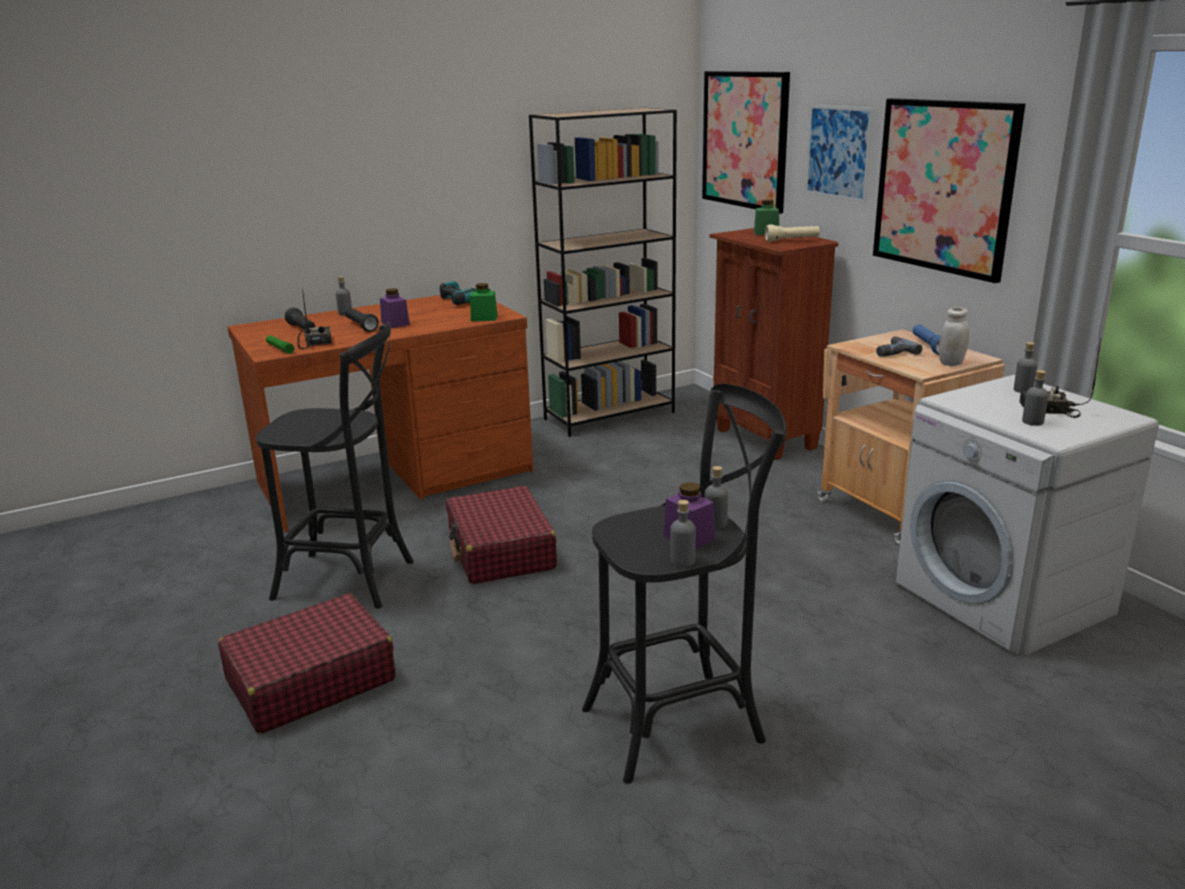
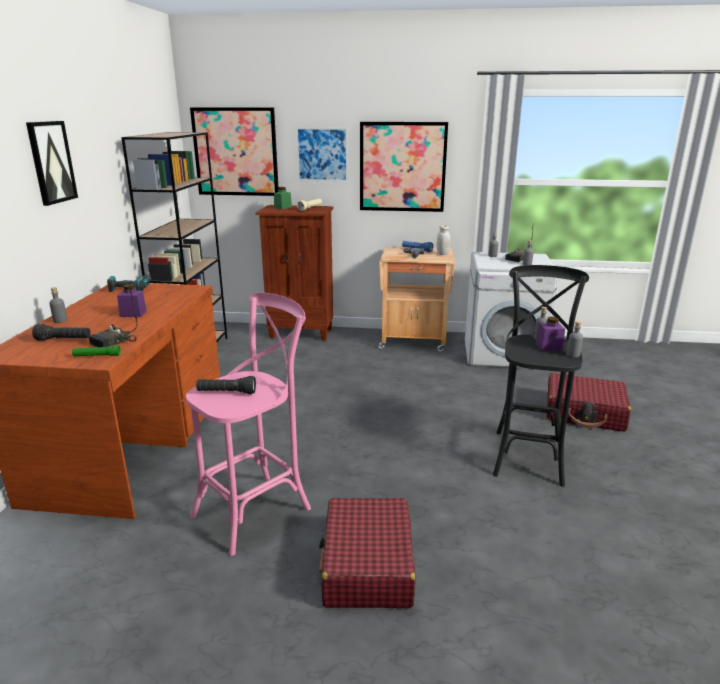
camera: 55 degrees left, 0 degrees up
black stool [256,321,414,609] -> pink stool [186,293,311,556]
radio [298,289,332,350] -> radio turned 75 degrees counterclockwise [89,284,137,347]
black flashlight [344,307,379,332] -> black flashlight moved to [196,376,256,394]
red suitcase [446,485,557,584] -> red suitcase moved to [546,373,631,432]
green jar [470,283,498,321] -> none
none -> picture [26,121,78,206]

